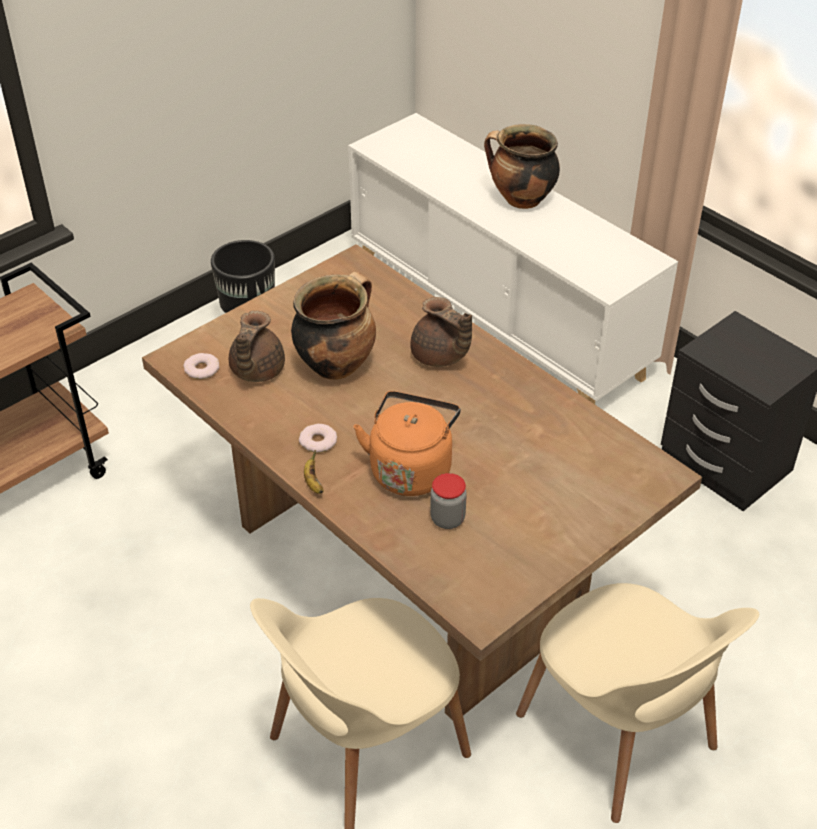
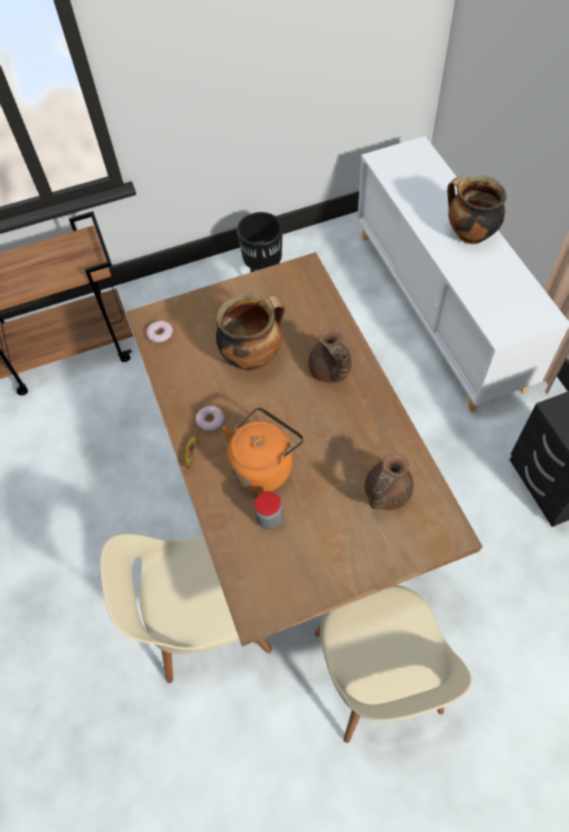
camera: 25 degrees right, 15 degrees up
brown teapot [229,311,285,382] -> brown teapot moved to [365,454,413,510]

